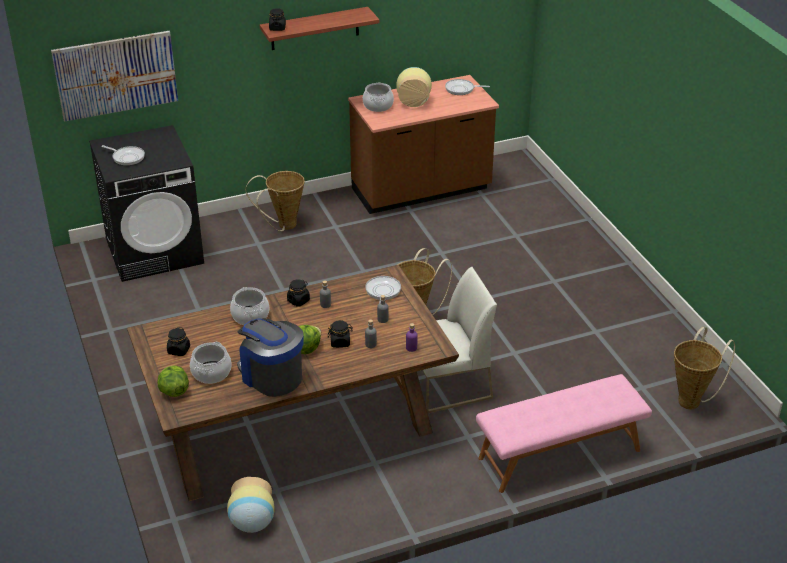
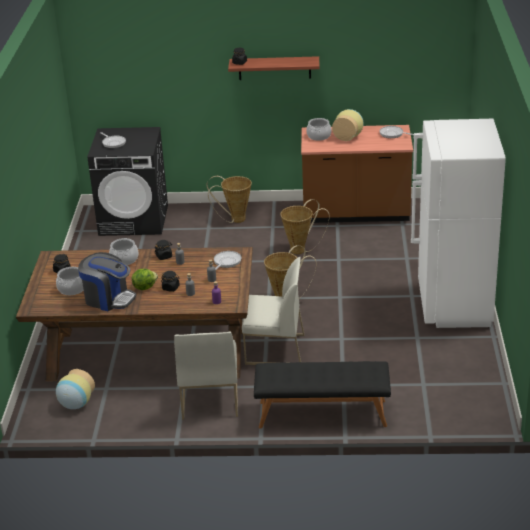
camera: 25 degrees right, 5 degrees down
picture [51,31,178,122] -> none
lettuce [157,366,189,397] -> none
coffee machine [237,318,304,397] -> coffee machine turned 135 degrees clockwise [78,252,136,311]
pink bench [476,374,652,493] -> black bench [254,361,391,429]
basket [674,327,735,409] -> basket moved to [280,199,329,255]
none -> white chair [174,331,238,420]
none -> white fridge [411,119,506,328]

